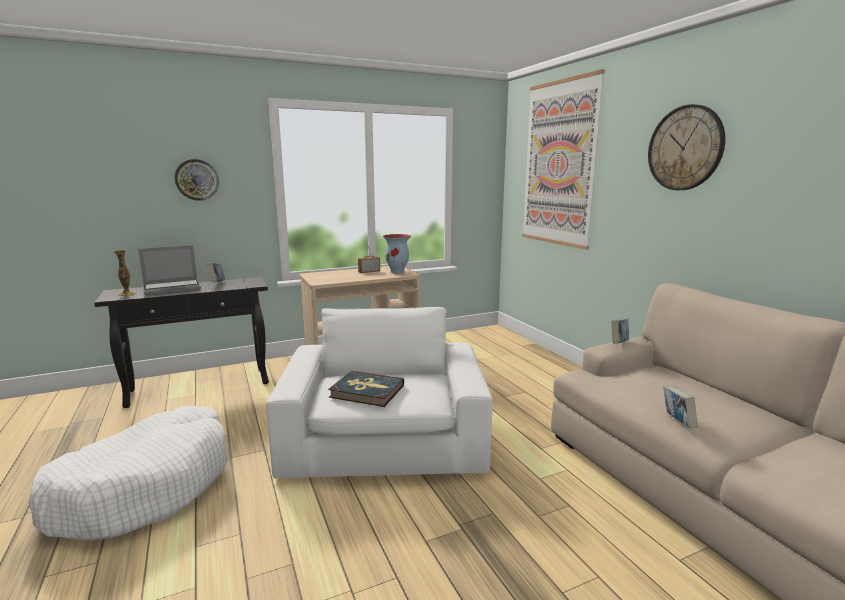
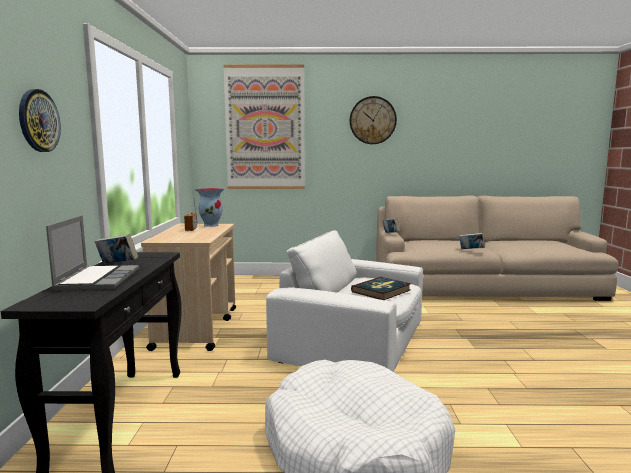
camera: 65 degrees left, 5 degrees down
vase [114,250,136,296] -> none

